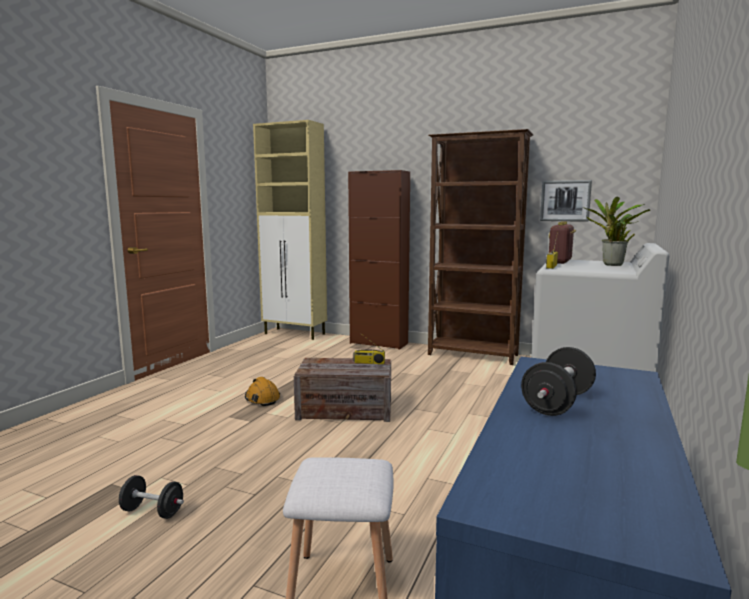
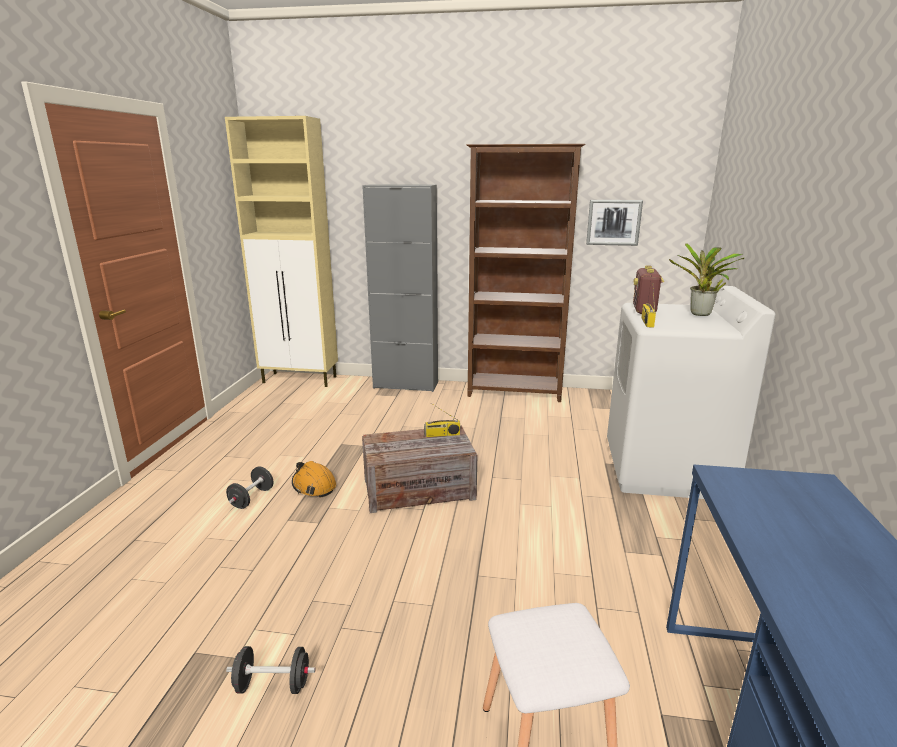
camera: 15 degrees left, 10 degrees up
brown cabinet [348,170,410,350] -> grey cabinet [362,184,438,392]
black dumbbell [521,347,596,416] -> black dumbbell moved to [226,466,274,509]

